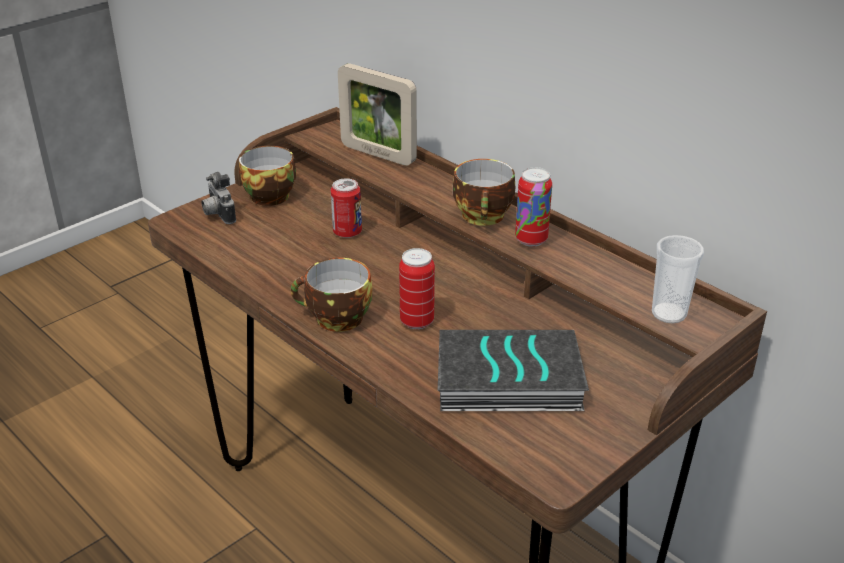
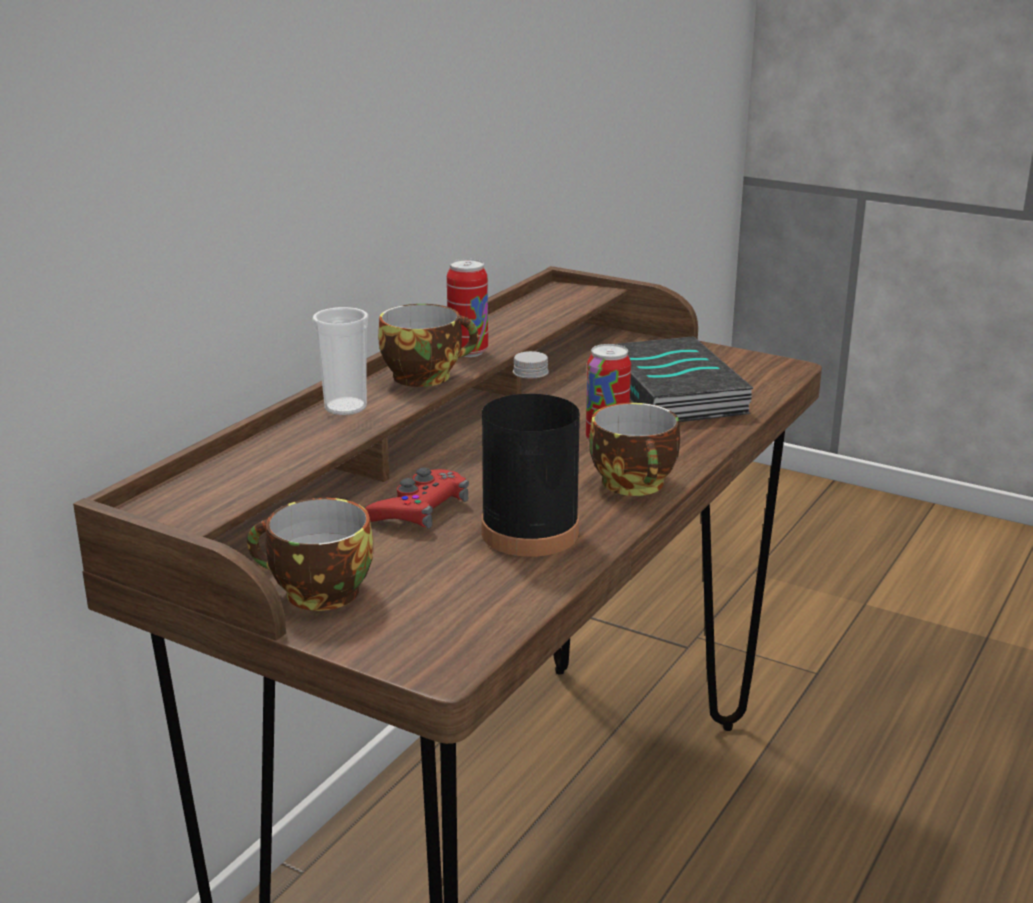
camera: 105 degrees left, 10 degrees down
camera [201,172,236,224] -> none
can [331,178,362,238] -> red game controller [365,468,469,529]
picture frame [338,63,417,166] -> none
cup [652,235,704,324] -> cup moved to [312,307,368,415]
none -> black bottle [482,351,580,557]

